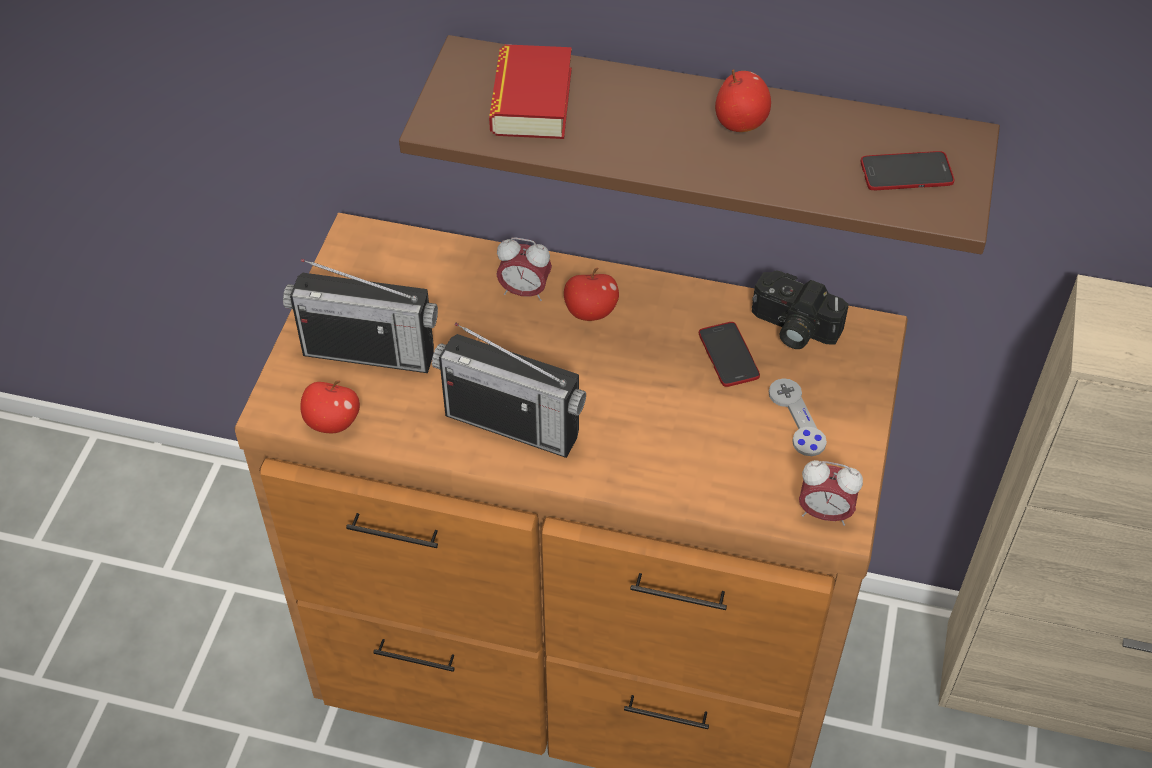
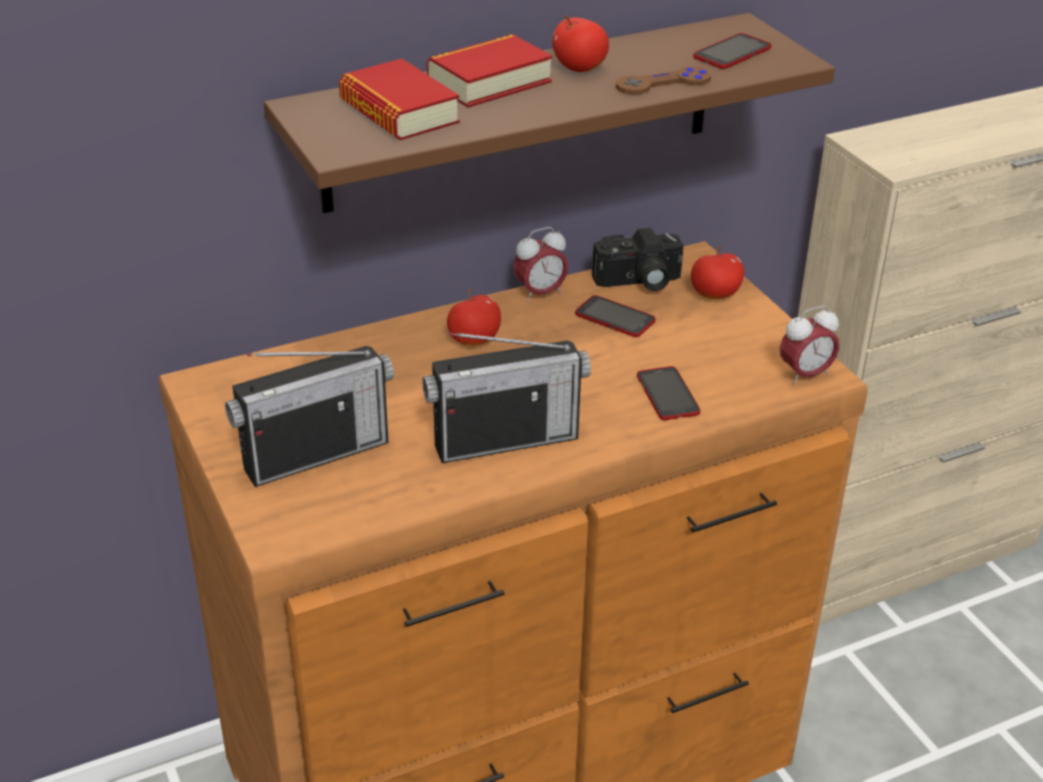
camera: 40 degrees left, 15 degrees down
apple [300,381,360,433] -> apple moved to [691,246,744,299]
alarm clock [496,237,552,301] -> alarm clock moved to [513,227,569,302]
grey game controller [769,378,827,456] -> none
none -> book [427,34,552,108]
none -> brown game controller [616,66,711,95]
none -> phone [637,366,700,420]

